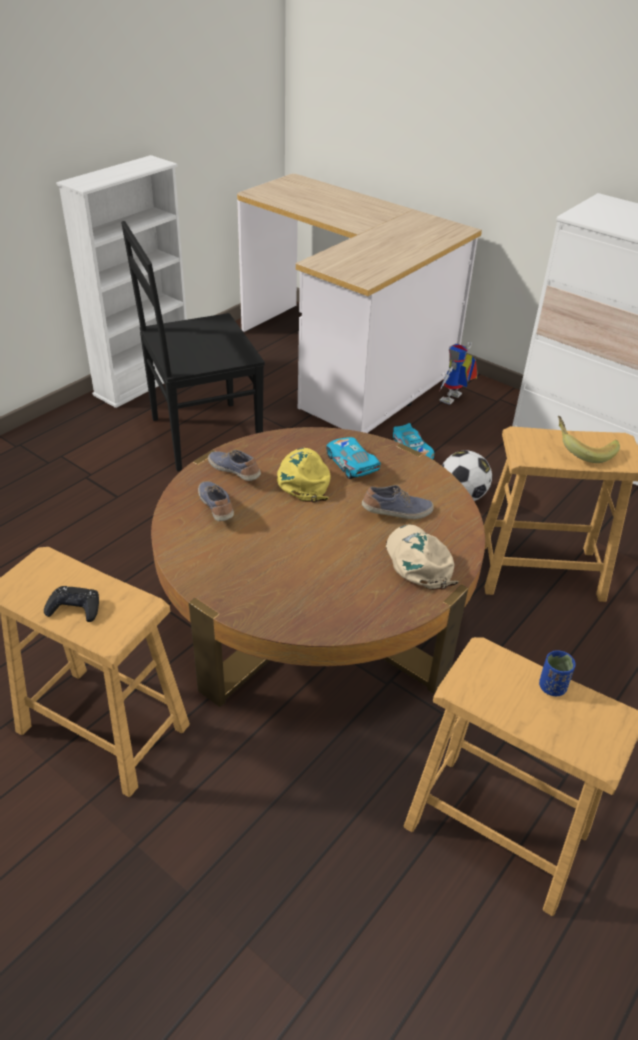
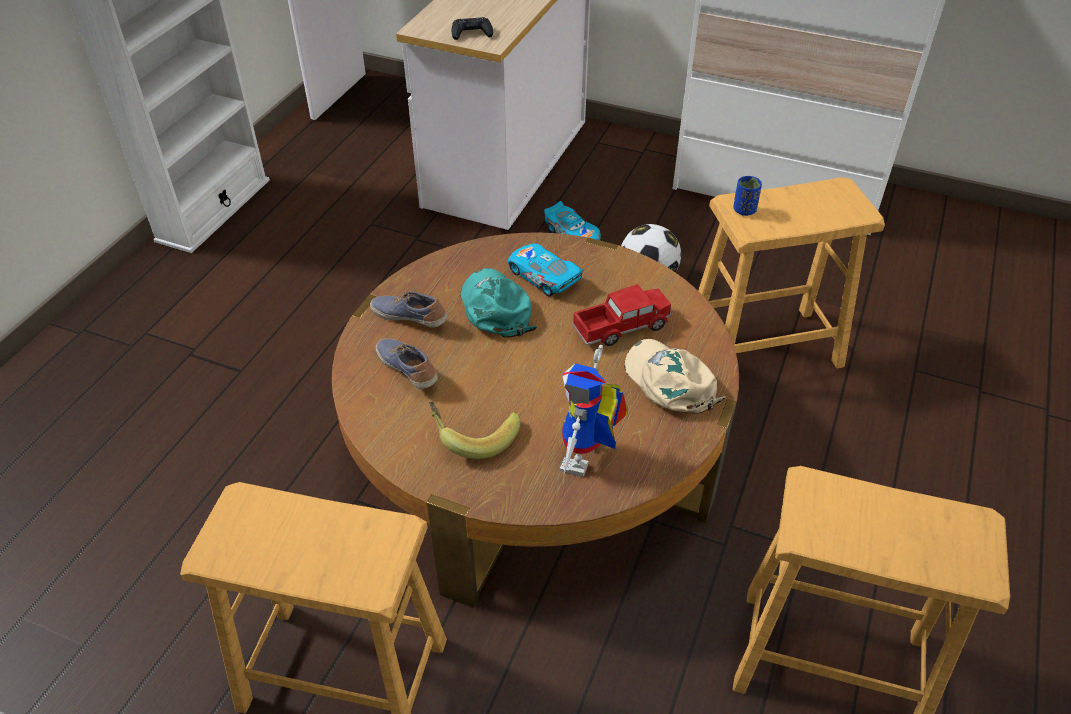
camera: 15 degrees left, 5 degrees up
black game controller [44,586,99,622] -> black game controller moved to [452,17,493,40]
black chair [121,221,265,471] -> none
yellow cap [277,448,331,503] -> turquoise cap [460,268,537,338]
shoe [362,485,434,519] -> toy truck [572,284,671,346]
toy robot [439,342,478,405] -> toy robot moved to [560,345,628,477]
blue cup [539,650,576,696] -> blue cup moved to [733,176,762,216]
banana [558,416,620,463] -> banana moved to [429,402,520,459]

